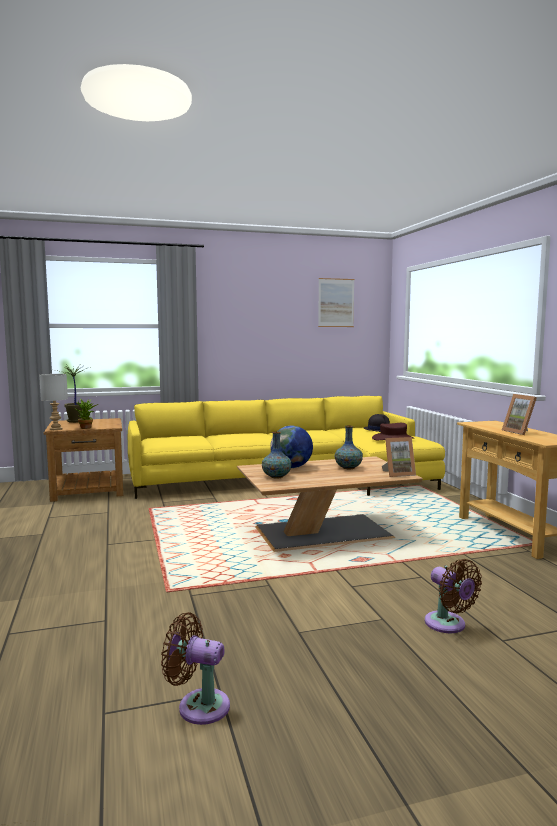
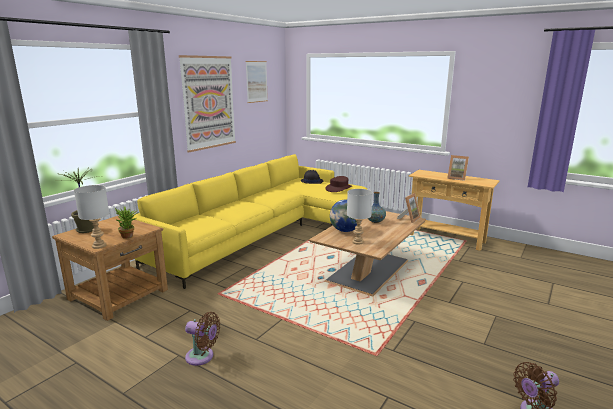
camera: 40 degrees left, 10 degrees up
vase [262,432,292,479] -> grey table lamp [347,189,373,244]
brown fan [425,559,482,633] -> brown fan moved to [185,312,220,366]
none -> picture [179,55,236,152]

